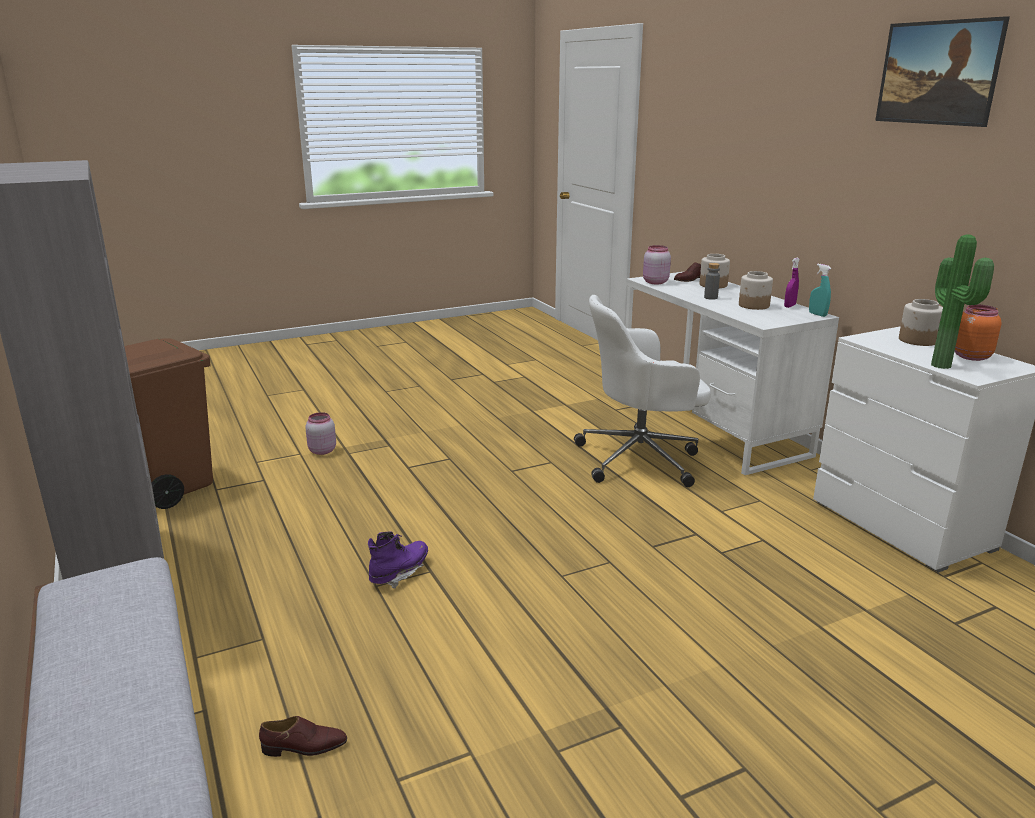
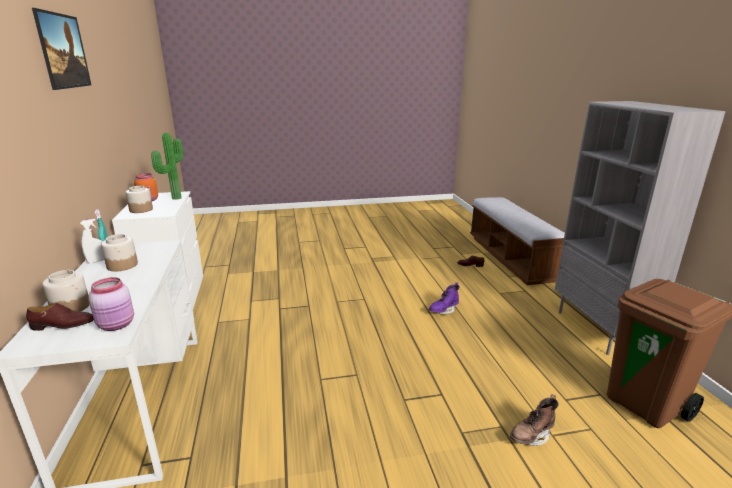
camera: 165 degrees left, 0 degrees up
pink jar [305,412,336,455] -> brown boot [510,395,559,446]
white office chair [574,295,711,487] -> none
grey bottle [704,263,720,300] -> none
purple spray bottle [784,258,800,308] -> white spray bottle [80,219,104,263]

